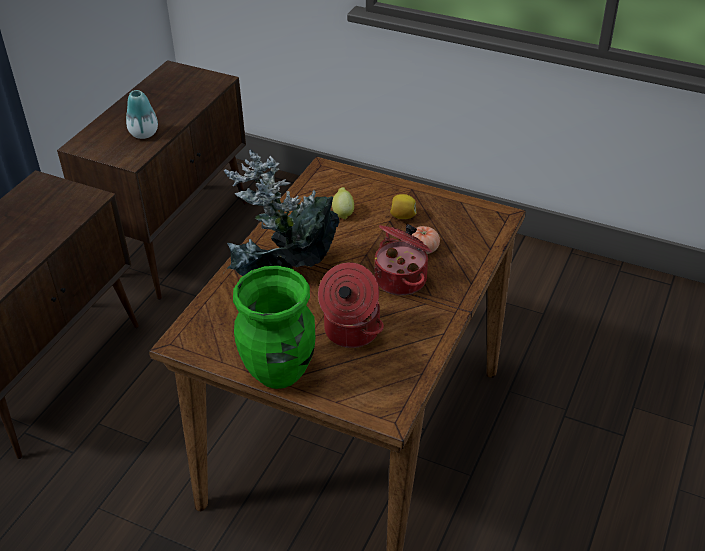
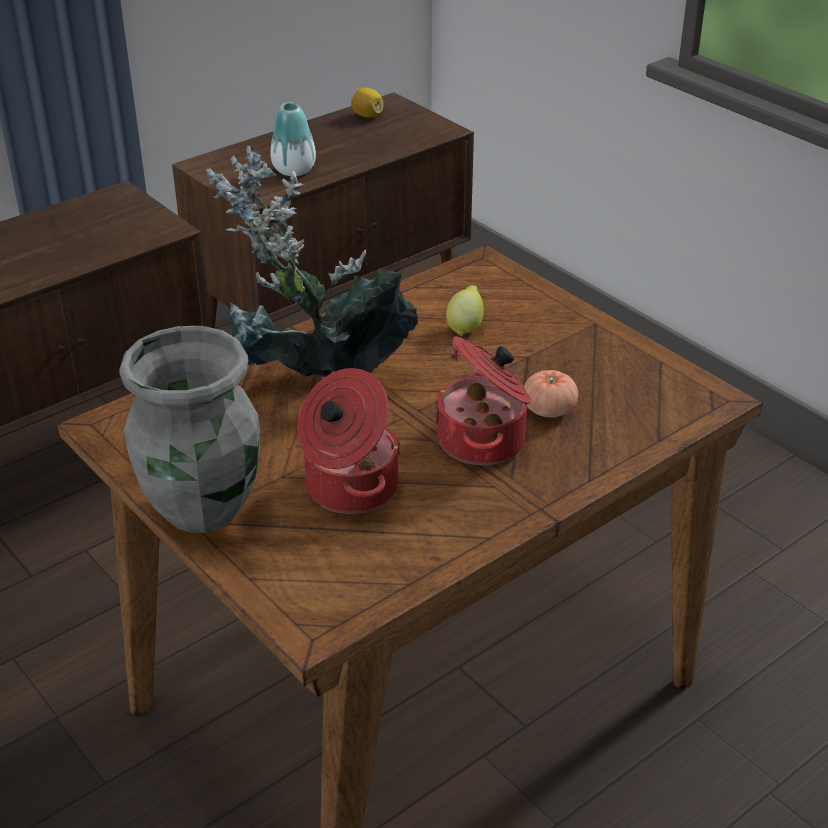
camera: 25 degrees right, 5 degrees down
green vase [233,266,315,389] -> grey vase [119,326,260,533]
lemon [390,194,417,219] -> lemon moved to [351,88,384,117]

